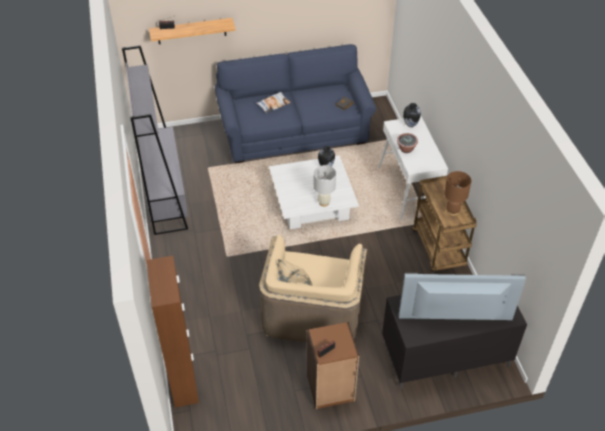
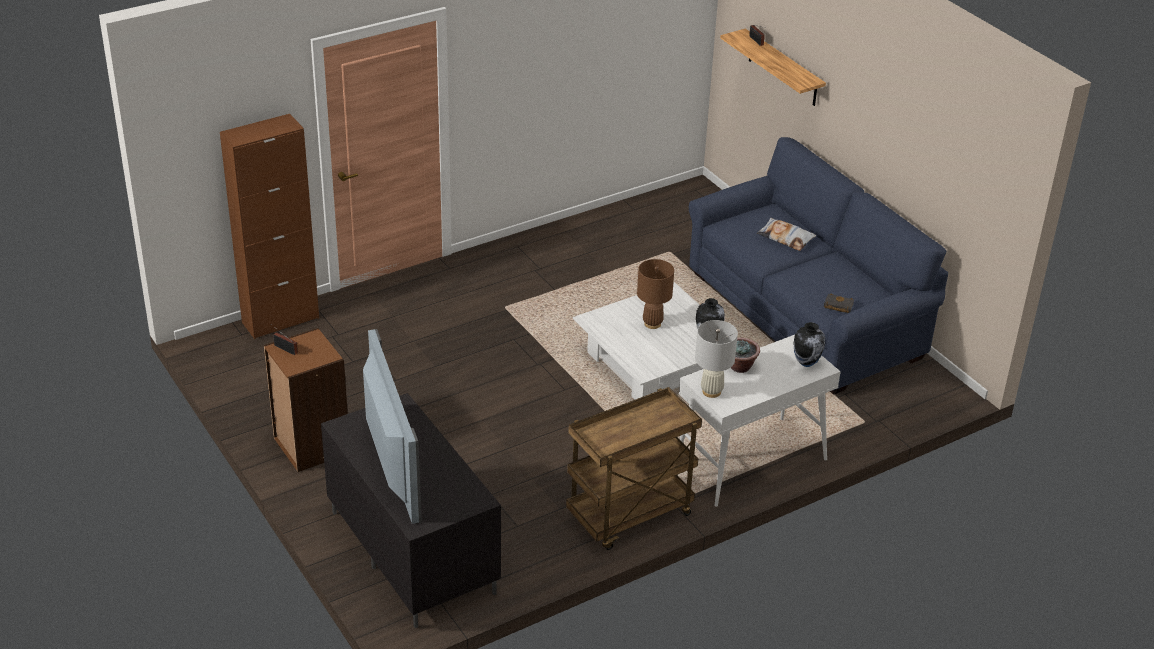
camera: 70 degrees right, 10 degrees down
grey bookcase [122,45,188,235] -> none
beige armchair [259,235,367,342] -> none
white table lamp [313,165,336,207] -> white table lamp moved to [695,320,738,398]
brown table lamp [444,171,472,216] -> brown table lamp moved to [637,259,674,329]

